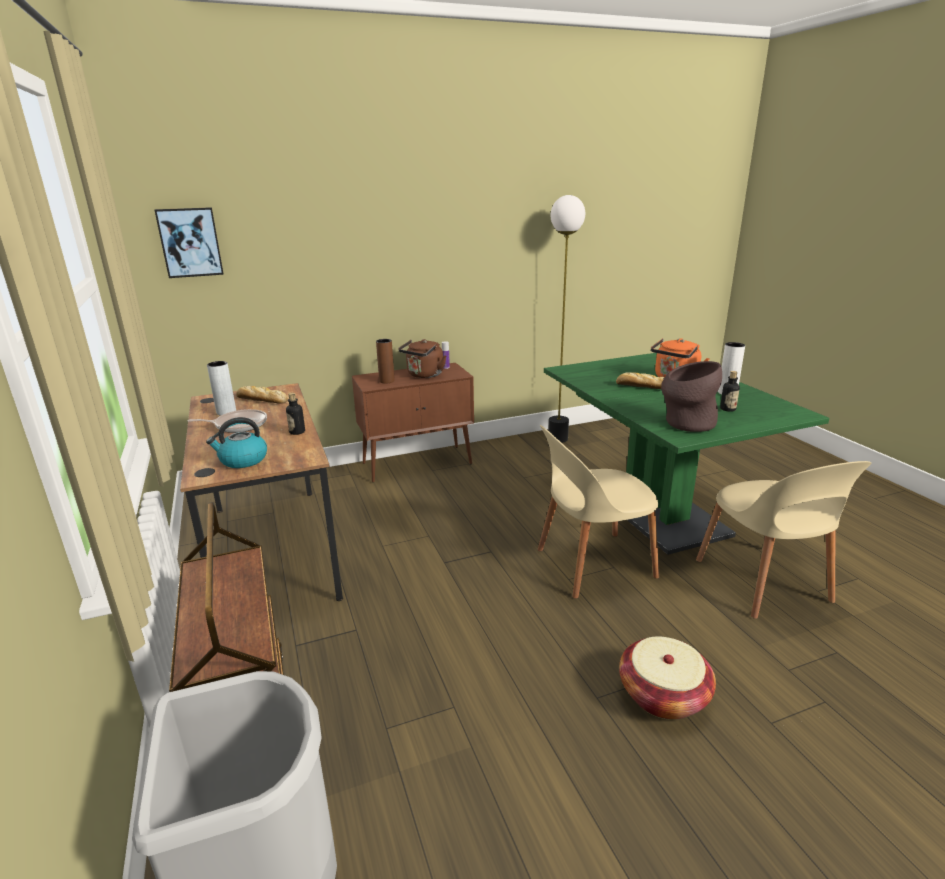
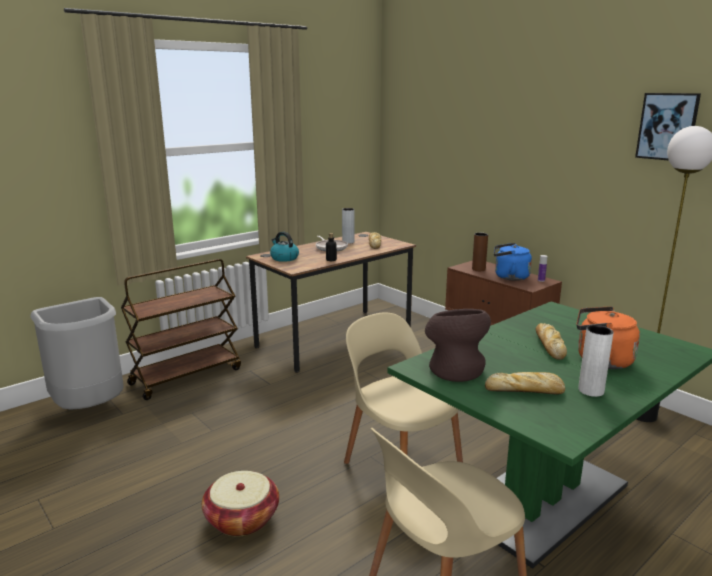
camera: 70 degrees right, 5 degrees down
picture [154,207,224,278] -> picture moved to [635,93,701,160]
brown kettle [398,339,446,378] -> blue kettle [494,243,532,281]
bottle [720,371,740,412] -> bread [485,372,565,394]

